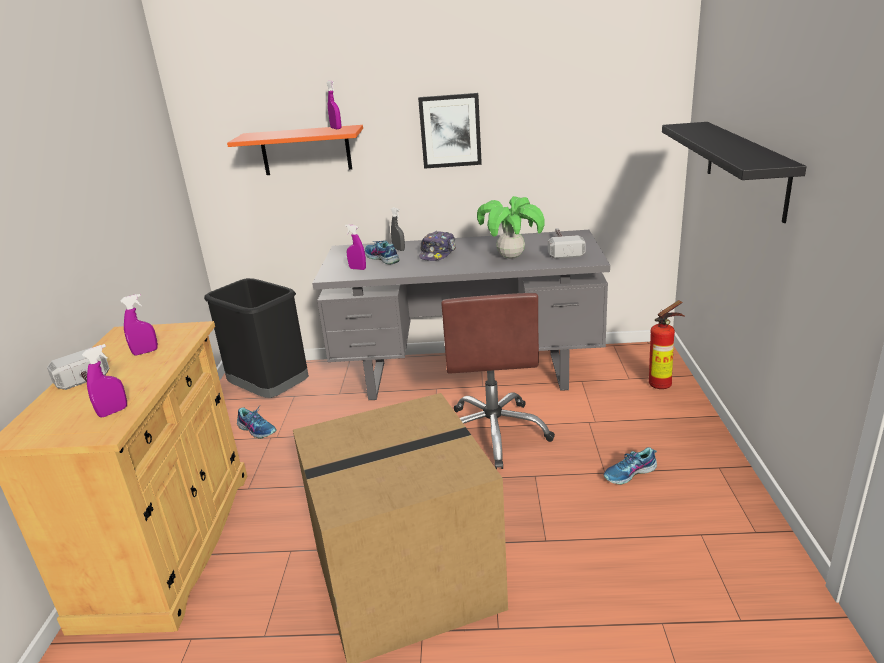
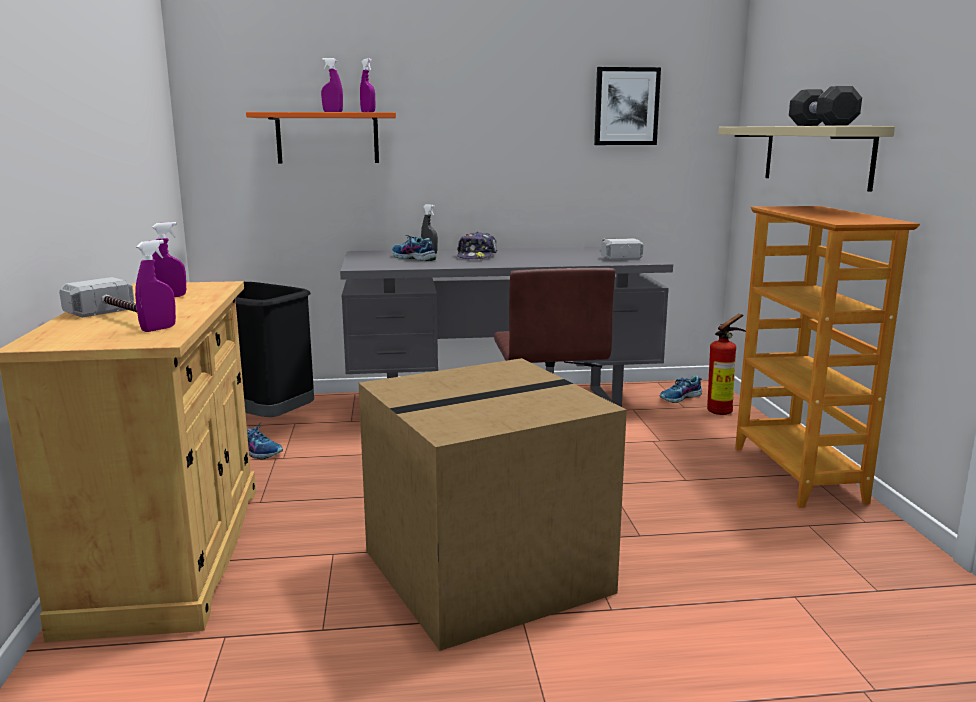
camera: 10 degrees left, 10 degrees down
purple spray bottle [345,225,366,270] -> purple spray bottle moved to [321,58,343,112]
picture [418,93,482,169] -> picture moved to [594,67,661,145]
potted plant [477,196,545,259] -> none
shoe [604,447,657,485] -> shoe moved to [660,375,702,403]
black shelf [662,122,807,223] -> beige shelf [718,126,895,192]
none -> bookcase [735,206,920,508]
none -> black dumbbell [789,86,862,126]

